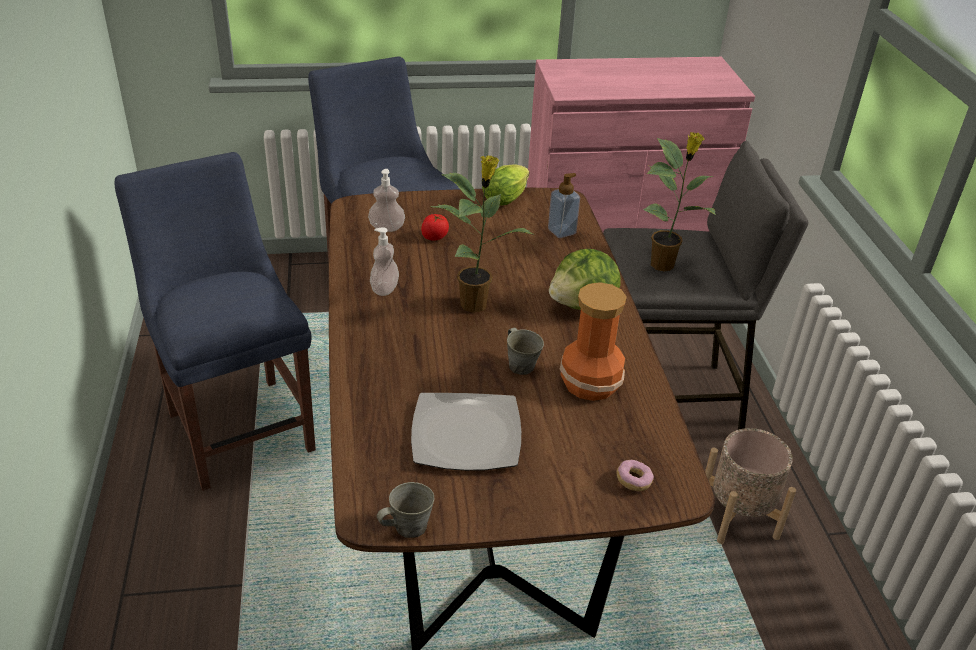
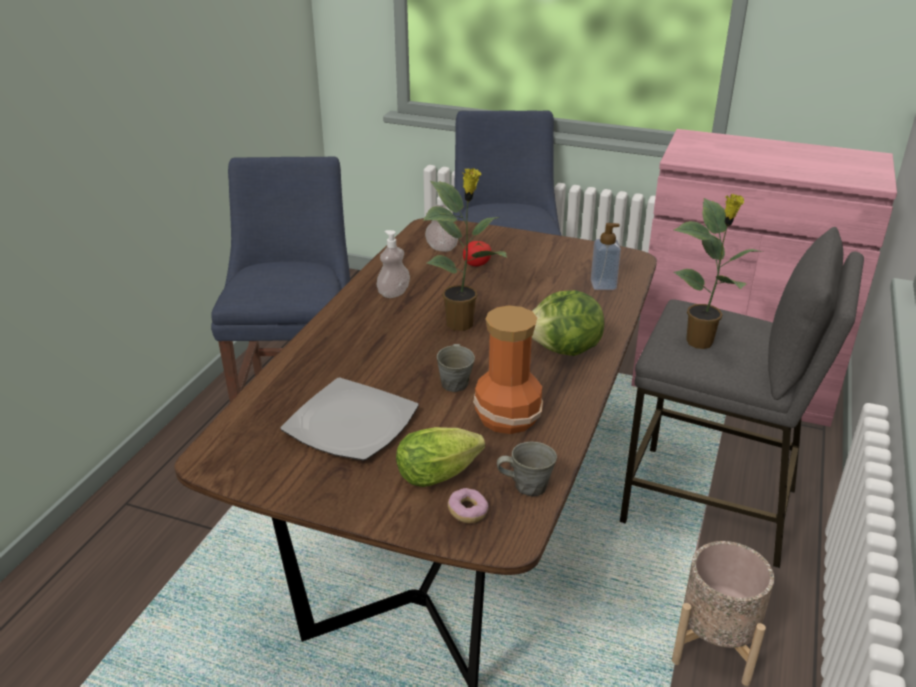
camera: 30 degrees right, 5 degrees down
grey mug [377,482,434,538] -> grey mug moved to [497,442,557,496]
lettuce [482,164,529,205] -> lettuce moved to [396,427,485,487]

